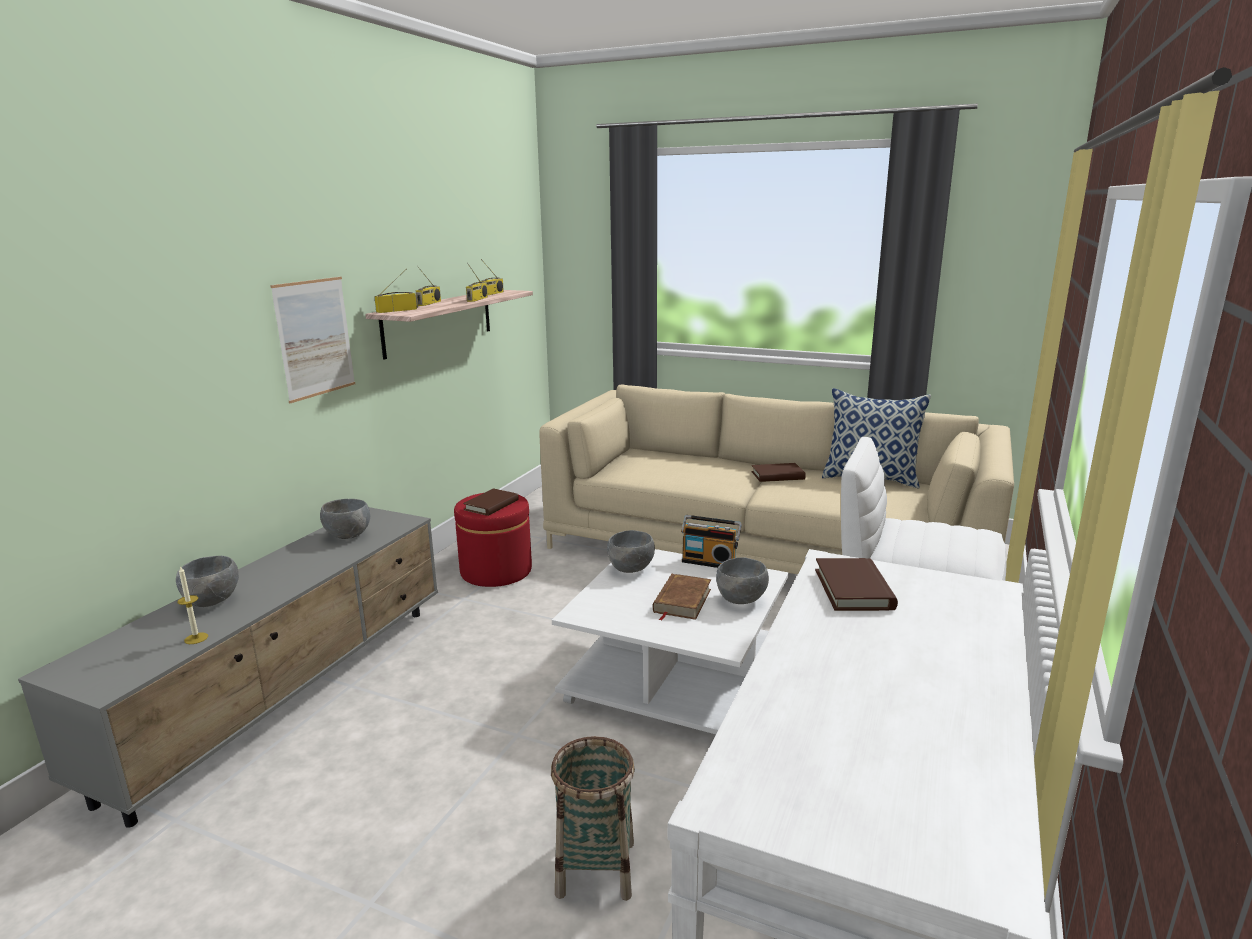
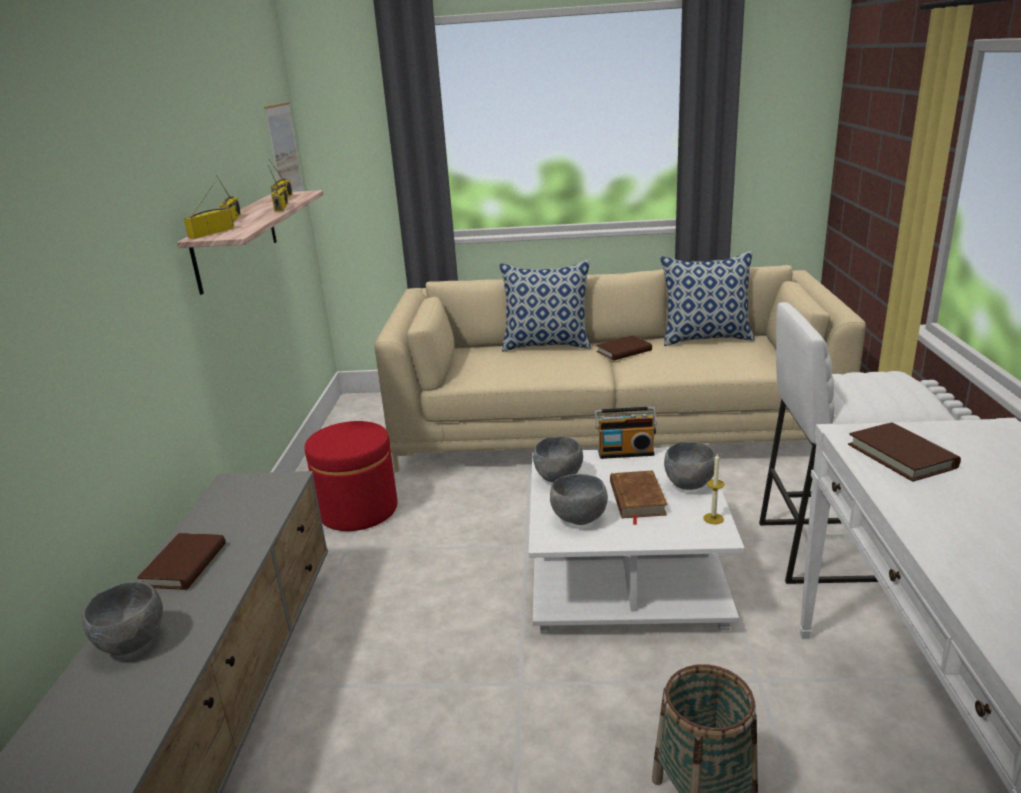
camera: 20 degrees left, 5 degrees up
candle [177,566,208,644] -> candle moved to [703,454,724,524]
picture [270,277,355,403] -> picture moved to [264,102,304,192]
grey bowl [320,499,370,539] -> grey bowl moved to [550,474,608,525]
brown book [463,488,519,516] -> brown book moved to [137,533,226,590]
none -> pillow [499,260,591,352]

